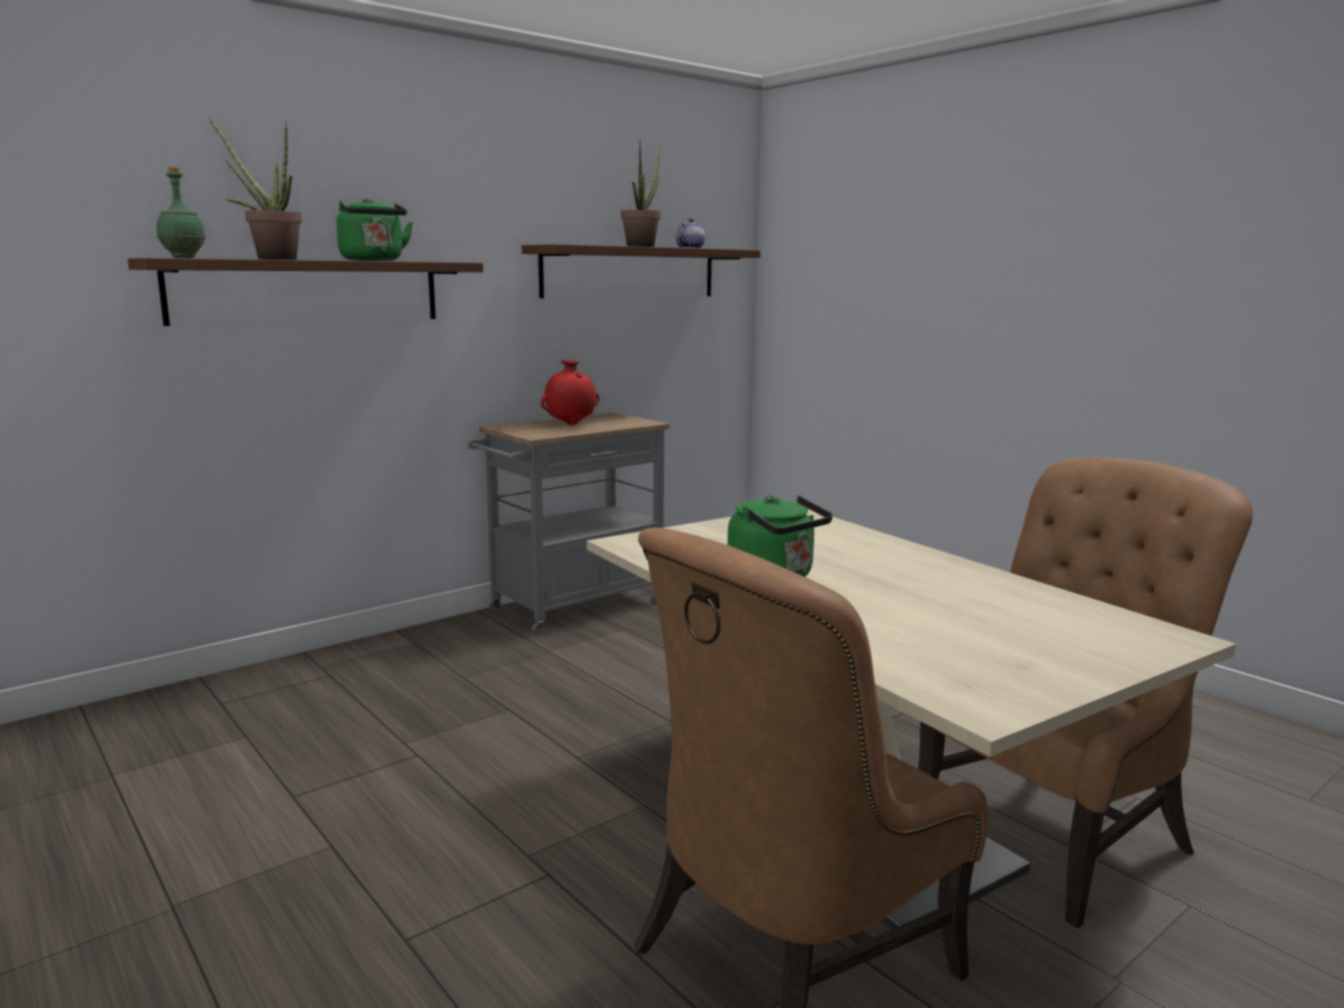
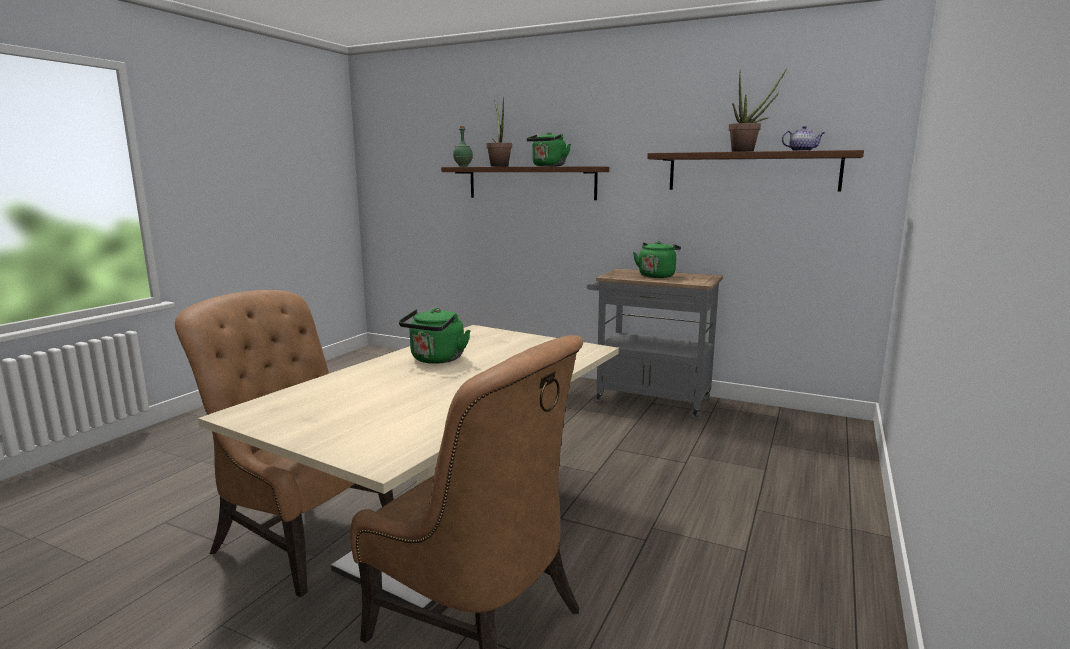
camera: 65 degrees right, 0 degrees up
red vase [541,360,599,425] -> green kettle [633,241,681,278]

